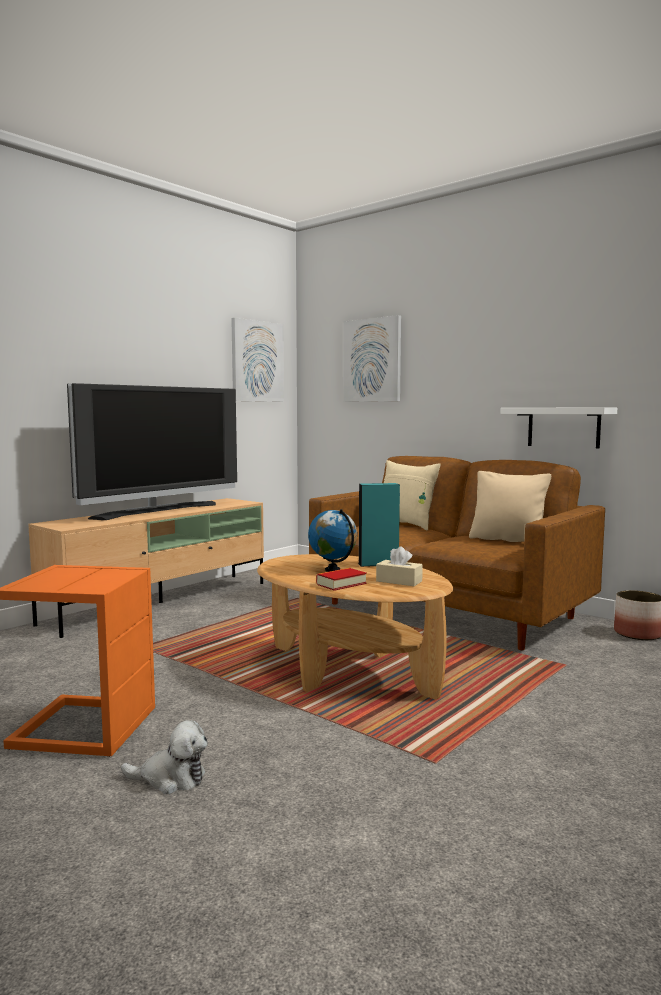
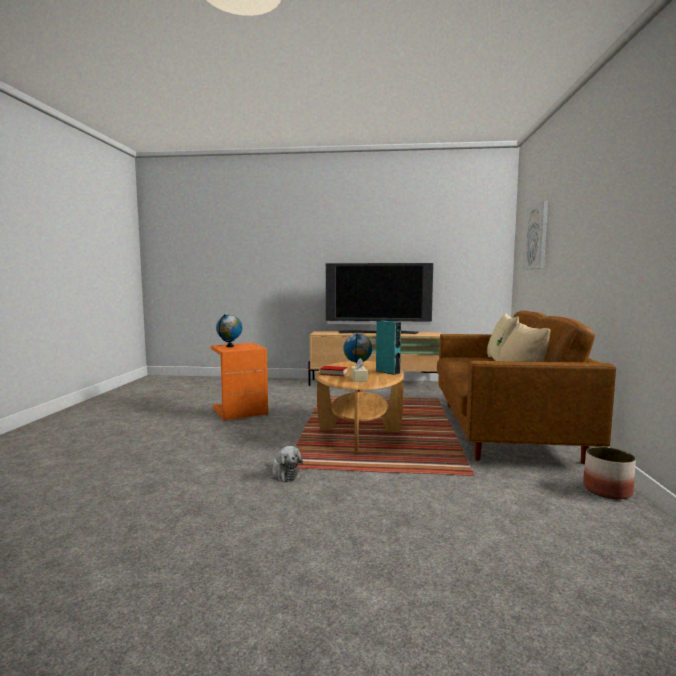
camera: 55 degrees right, 0 degrees up
plush toy [121,720,208,794] -> plush toy moved to [272,446,303,482]
picture [231,318,284,402] -> none
white shelf [500,407,617,448] -> none
none -> globe [216,314,242,347]

